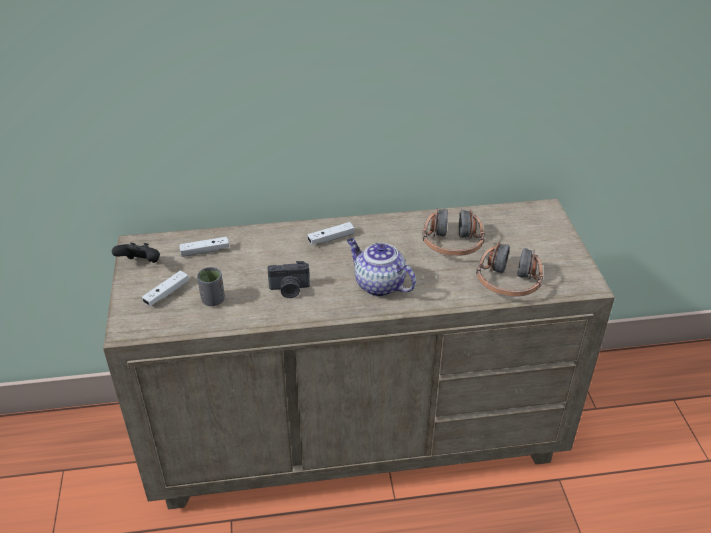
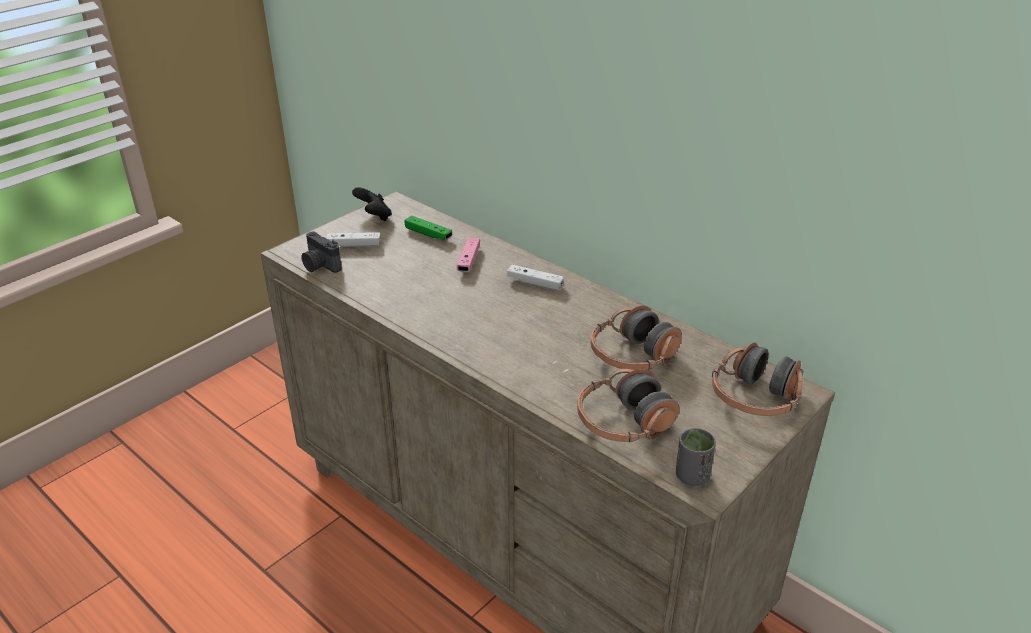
camera: 50 degrees right, 5 degrees down
white game controller [179,237,229,257] -> green game controller [404,216,452,240]
grey cup [197,267,225,306] -> grey cup moved to [676,428,716,486]
camera [268,261,310,298] -> camera moved to [301,231,342,273]
teapot [347,238,416,297] -> none
none -> pink game controller [457,237,480,272]
none -> headphones [712,343,804,416]

